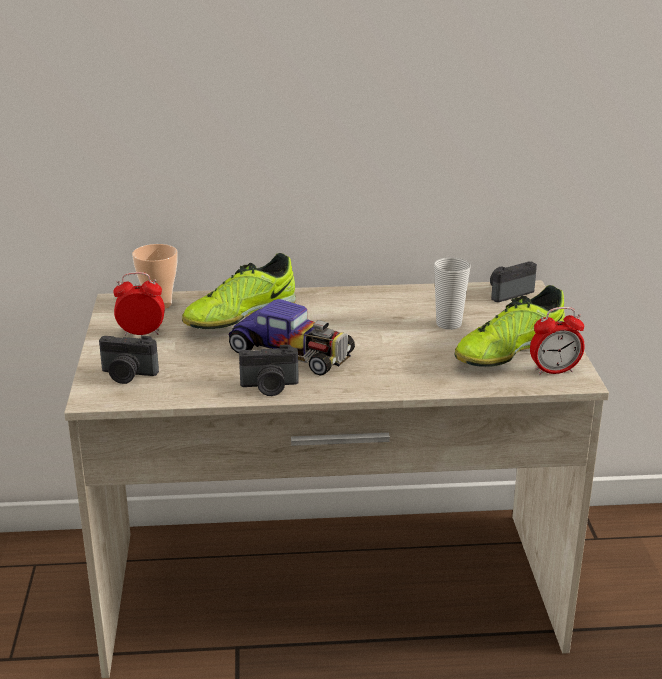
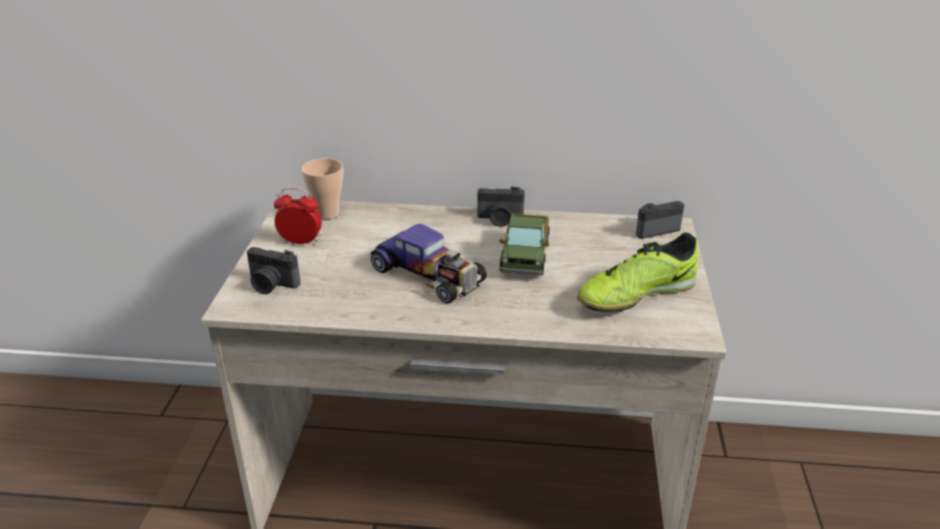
camera: 10 degrees right, 5 degrees up
shoe [182,253,296,329] -> none
camera [239,345,299,396] -> camera moved to [477,187,525,227]
cup [434,257,470,330] -> none
alarm clock [530,307,585,375] -> none
none -> toy truck [500,214,549,276]

